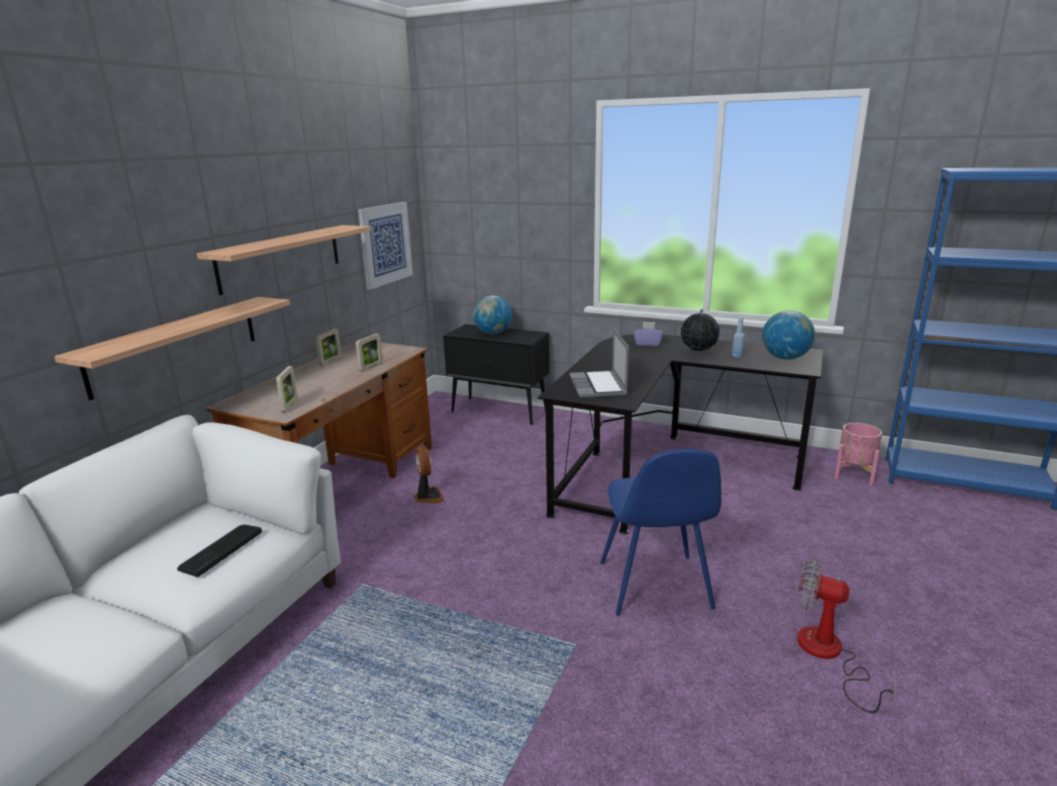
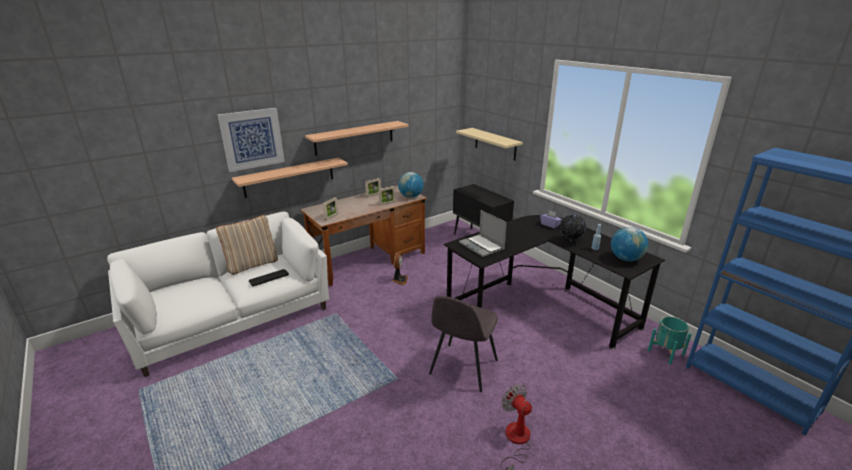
camera: 30 degrees right, 5 degrees up
picture [358,202,413,290] -> picture moved to [218,108,285,172]
globe [473,295,512,335] -> globe moved to [398,172,424,198]
laptop [569,328,629,398] -> laptop turned 60 degrees counterclockwise [459,210,507,257]
blue chair [600,449,721,616] -> grey chair [429,296,498,392]
pink planter [834,423,882,486] -> turquoise planter [648,316,692,365]
none -> beige pillow [216,215,278,275]
none -> beige shelf [456,128,523,160]

